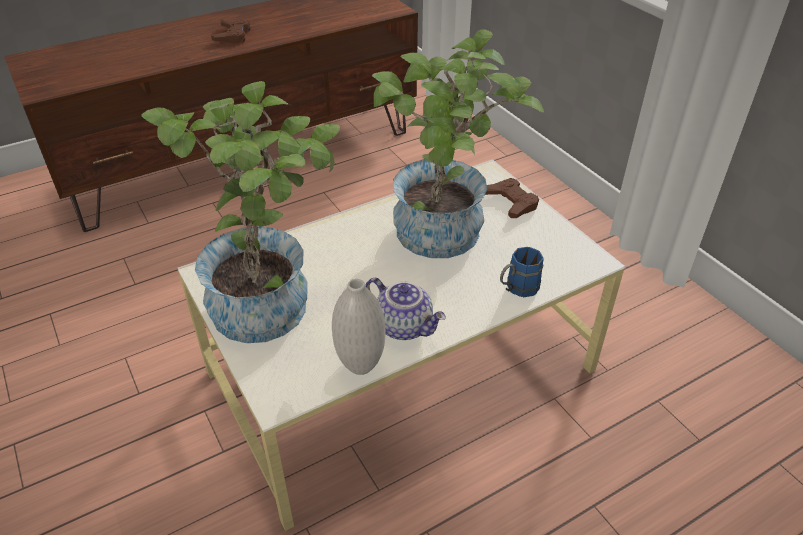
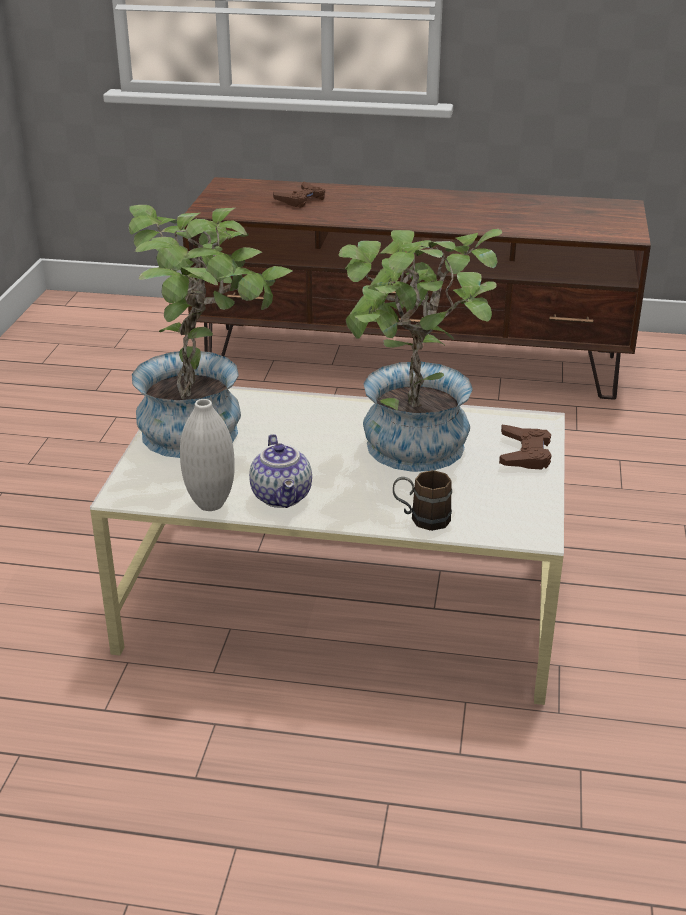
camera: 40 degrees right, 10 degrees down
brown game controller [211,19,251,43] -> brown game controller moved to [273,182,325,208]
blue mug [500,247,544,297] -> brown mug [393,470,452,531]

